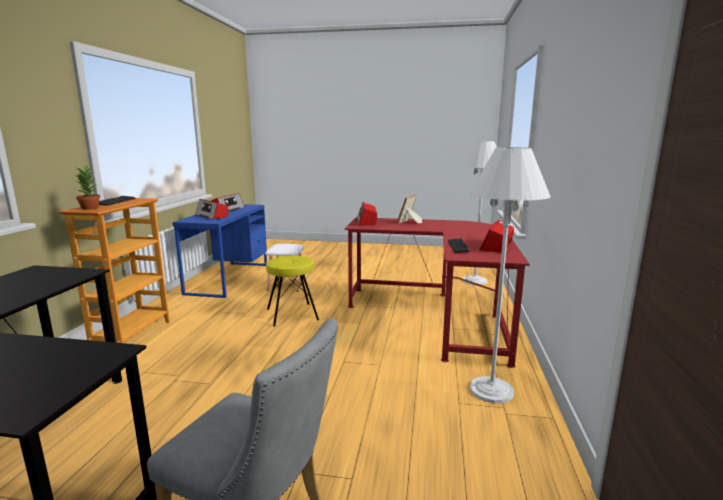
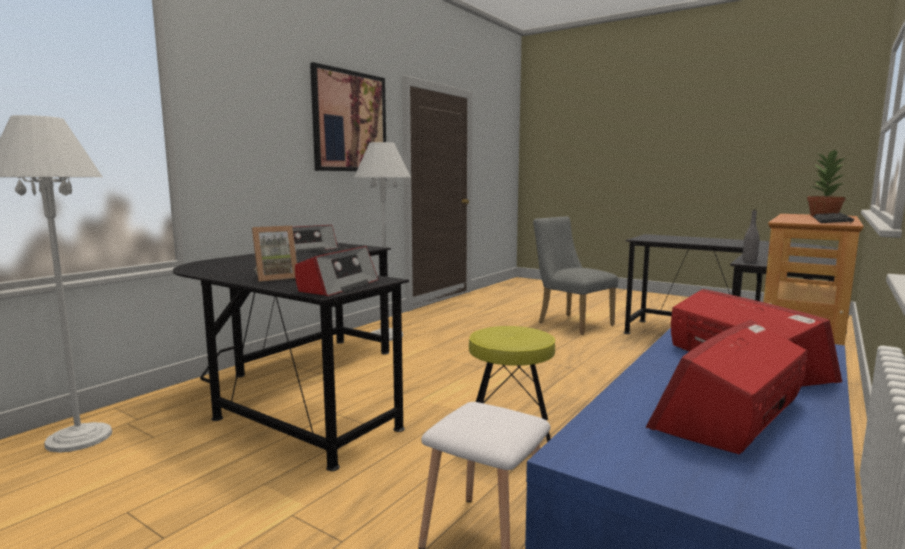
camera: 155 degrees left, 5 degrees down
red desk [345,217,530,368] -> black desk [173,243,409,471]
none -> picture [310,62,386,171]
none -> grey bottle [742,210,760,263]

